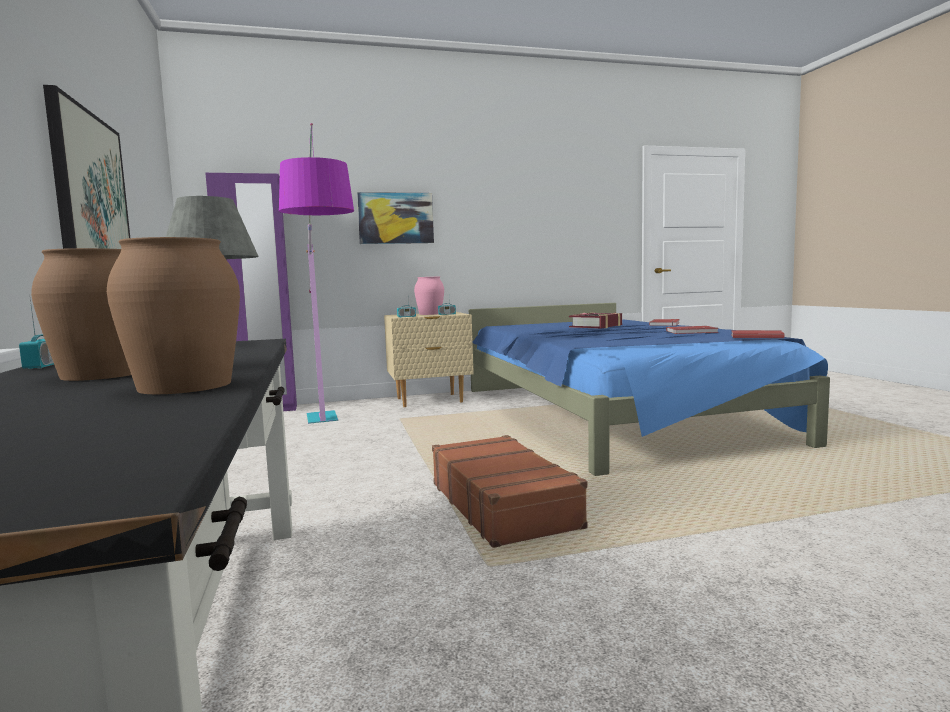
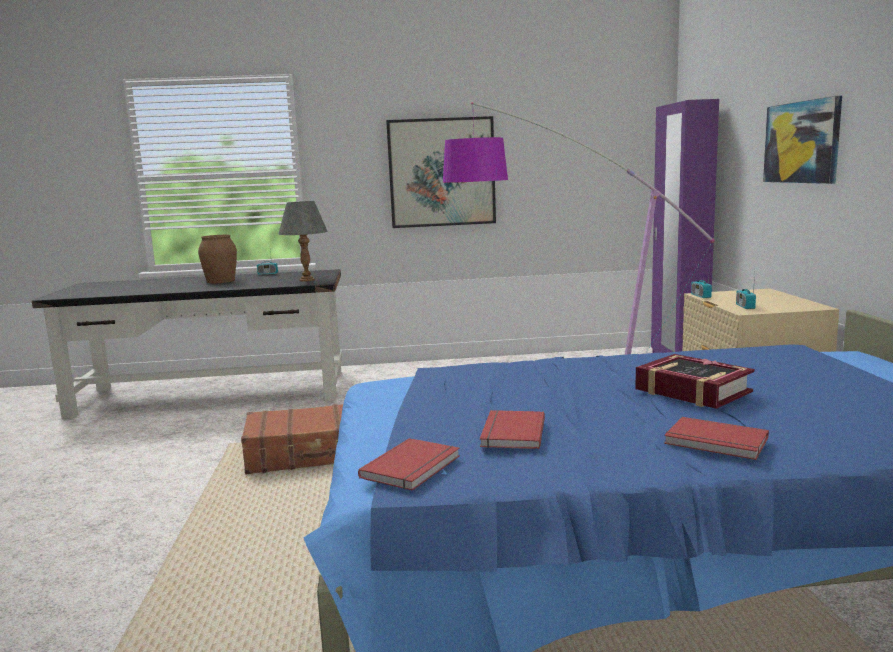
camera: 100 degrees right, 5 degrees up
brown vase [107,237,240,394] -> none
pink vase [414,276,444,315] -> none

